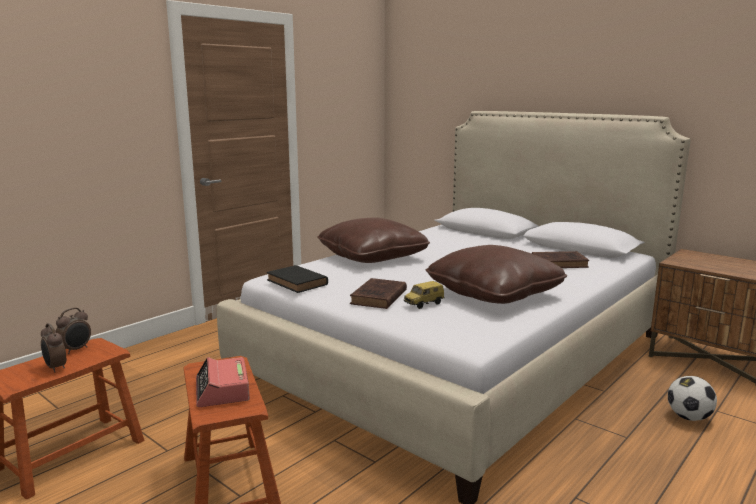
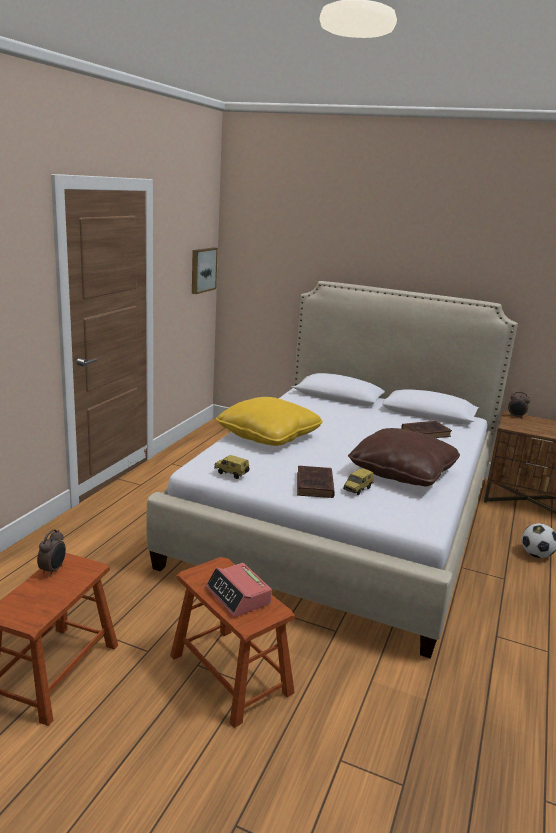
camera: 20 degrees left, 5 degrees up
alarm clock [41,323,66,373] -> alarm clock moved to [508,392,530,419]
black book [267,265,328,293] -> toy car [214,455,250,479]
brown pillow [317,217,430,263] -> yellow pillow [215,397,323,446]
none -> picture [192,247,218,294]

